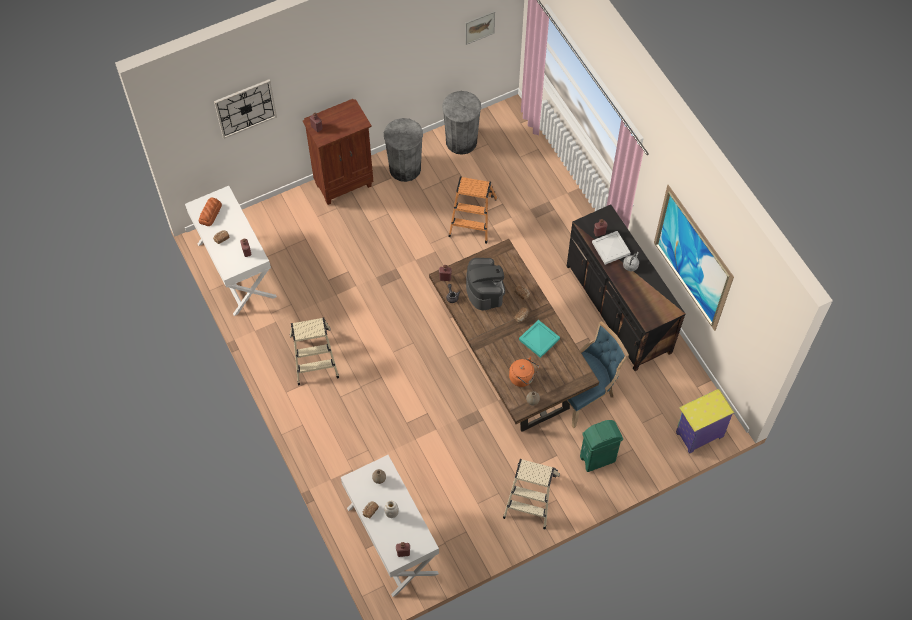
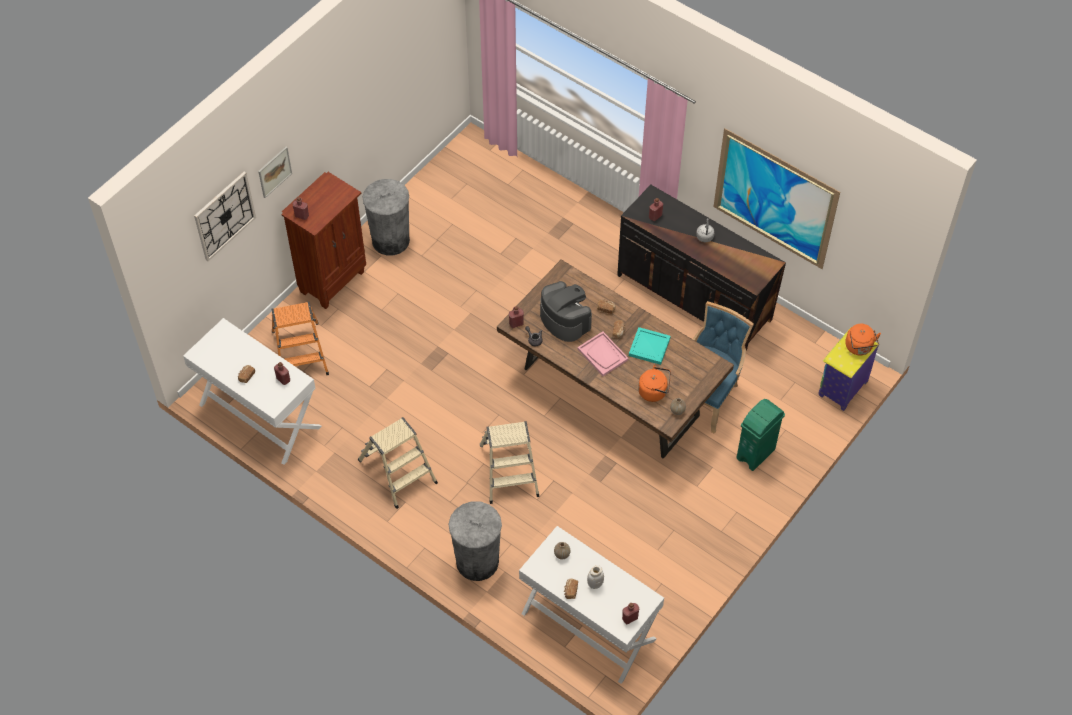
camera: 25 degrees left, 5 degrees down
bread [199,197,222,226] -> none
grey trash can [442,91,481,155] -> grey trash can moved to [449,501,502,581]
orange step ladder [448,177,497,244] -> orange step ladder moved to [272,301,329,375]
picture [465,11,495,45] -> picture moved to [258,147,292,198]
beige step ladder [503,459,560,529] -> beige step ladder moved to [480,421,539,504]
white tray [592,231,631,265] -> none
none -> pink tray [578,331,628,376]
none -> orange kettle [845,324,881,355]

